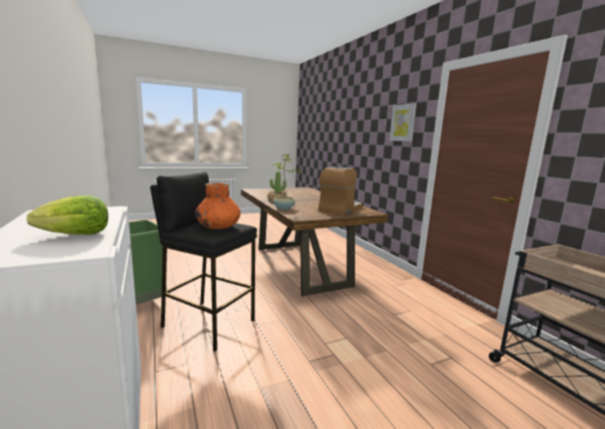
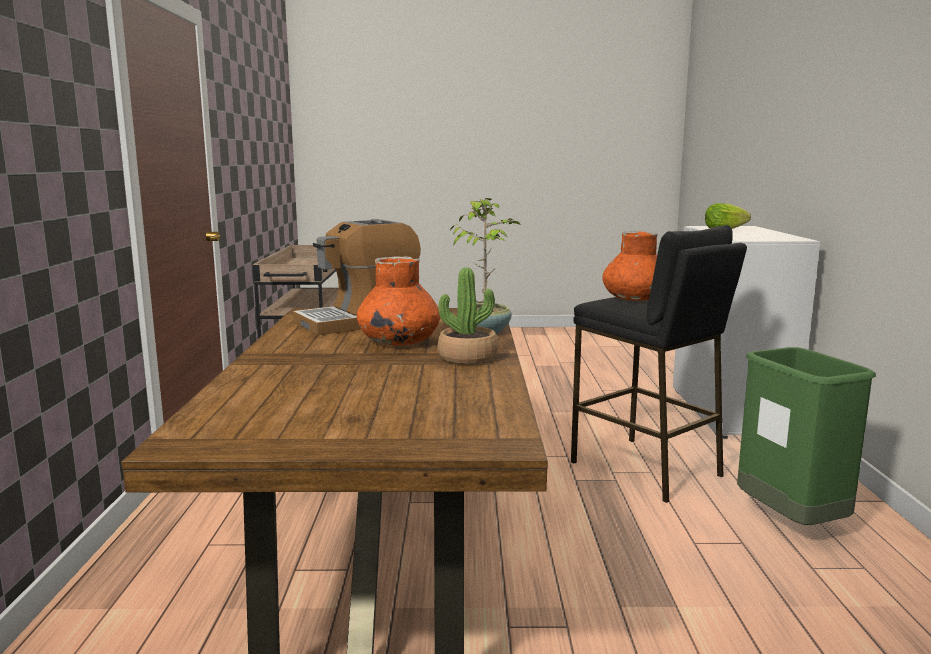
camera: 155 degrees left, 0 degrees up
picture [389,103,416,142] -> none
none -> orange vase [357,256,440,345]

